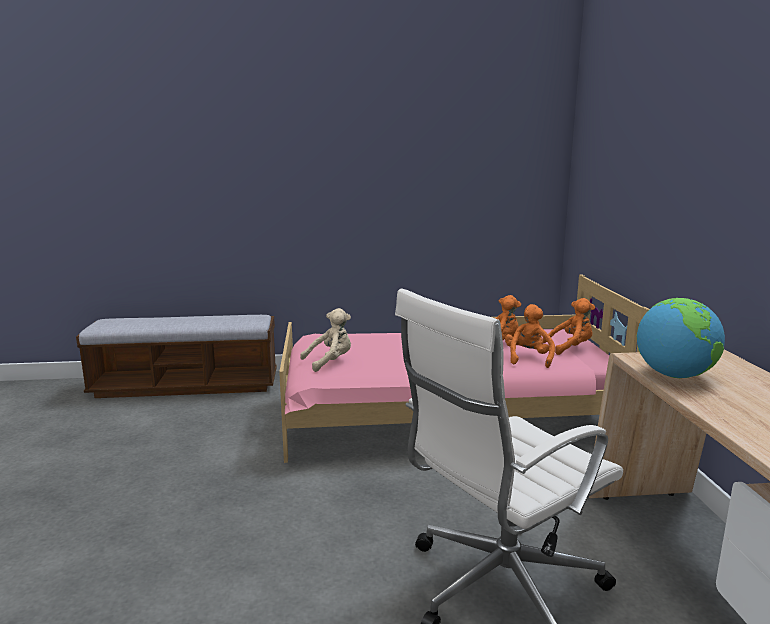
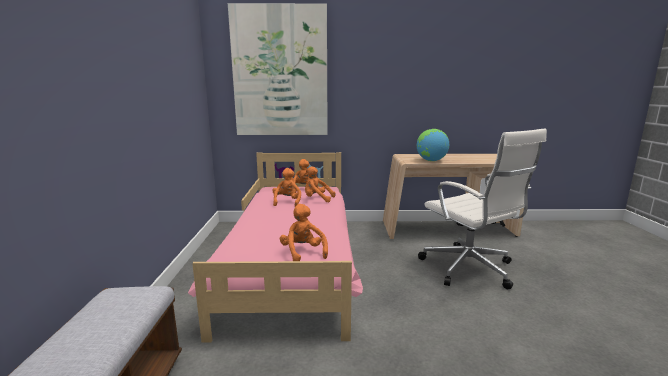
camera: 85 degrees left, 0 degrees up
beige plush toy [300,308,351,372] -> orange plush toy [280,204,328,261]
none -> picture [228,3,328,135]

